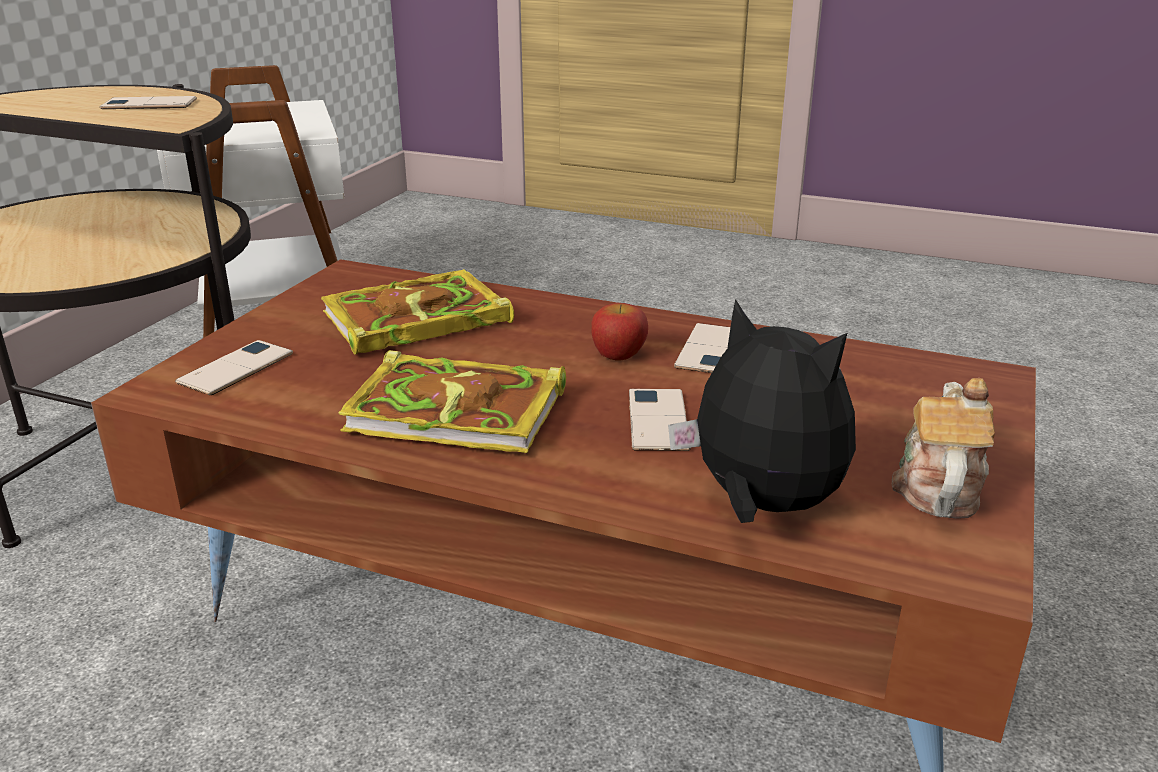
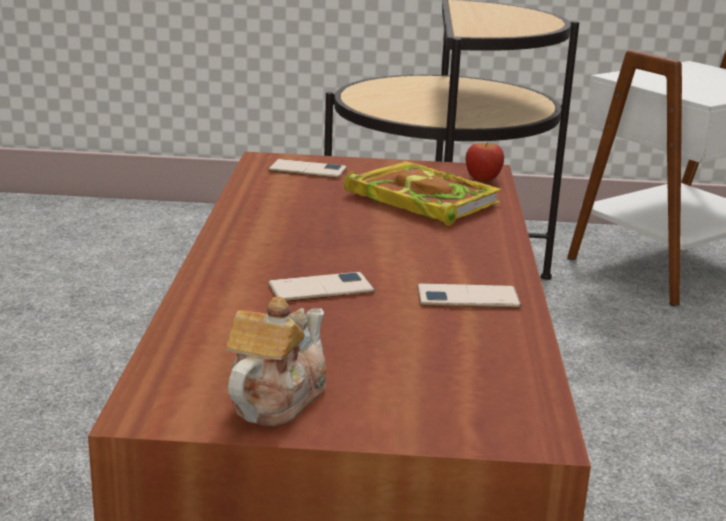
camera: 70 degrees right, 5 degrees down
phone [100,96,197,109] -> none
book [339,350,566,453] -> none
apple [591,303,648,360] -> apple moved to [465,142,504,181]
plush toy [668,299,856,523] -> none
teapot [892,378,995,519] -> teapot turned 60 degrees counterclockwise [227,297,326,426]

